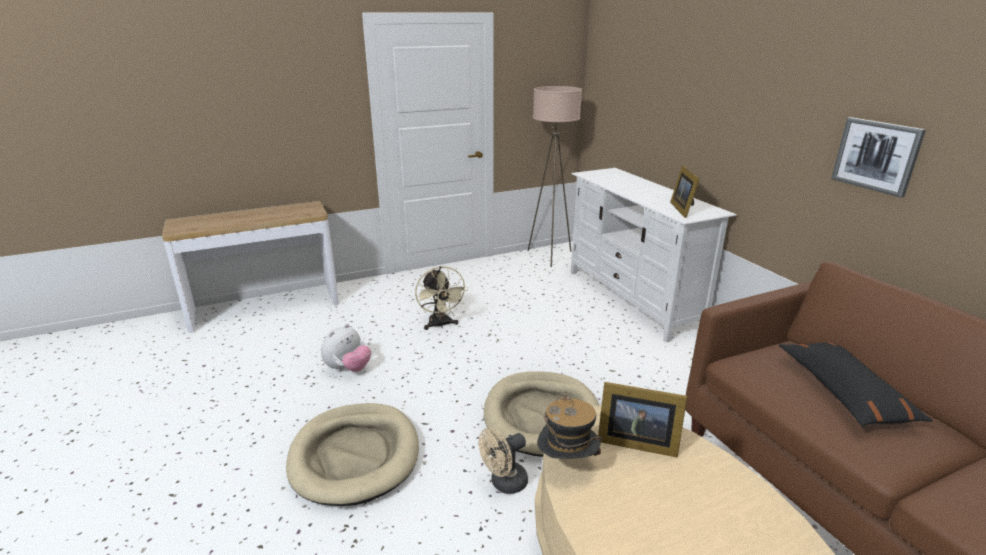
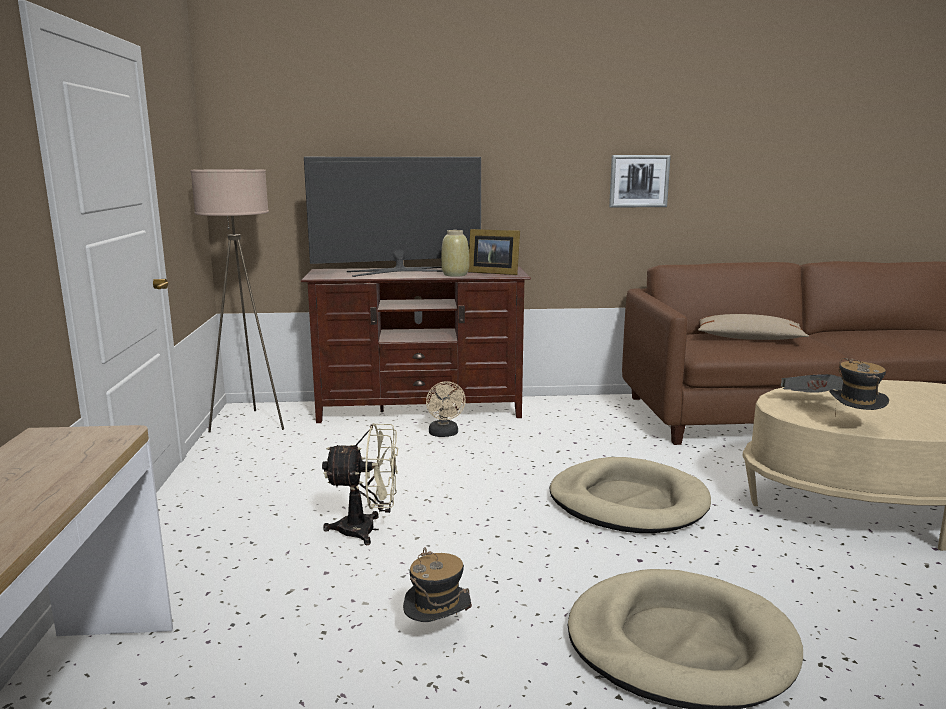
camera: 70 degrees left, 10 degrees down
plush toy [321,324,371,372] -> hat [403,547,472,622]
beige fan [479,428,528,494] -> beige fan moved to [426,381,466,437]
white tv stand [571,168,737,342] -> brown tv stand [301,267,531,423]
picture frame [598,382,687,458] -> newspaper [781,374,843,393]
black pillow [779,342,933,426] -> beige pillow [698,314,809,340]
none -> television [304,157,481,277]
none -> beige vase [441,230,469,277]

